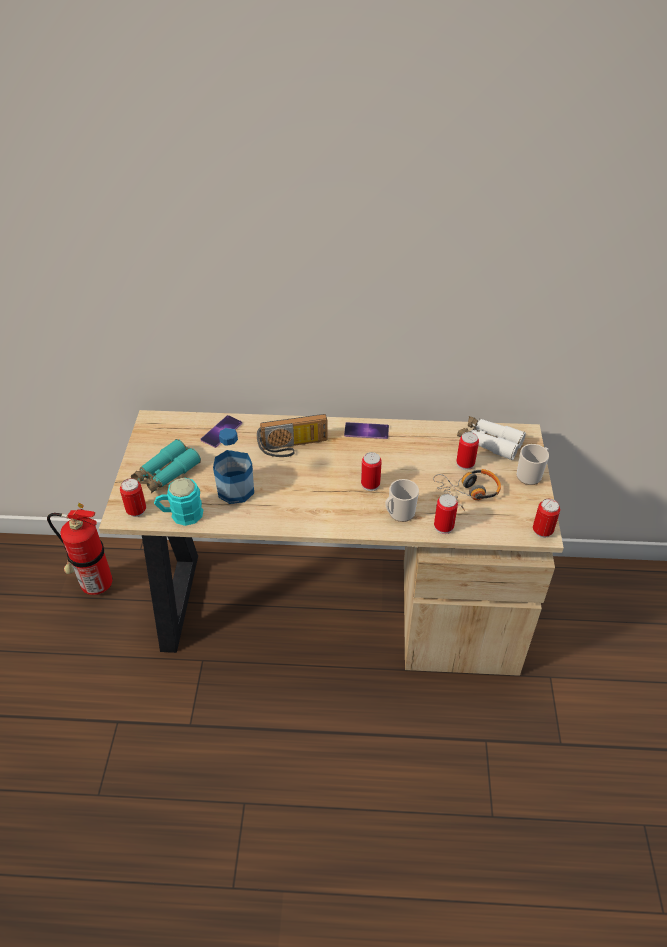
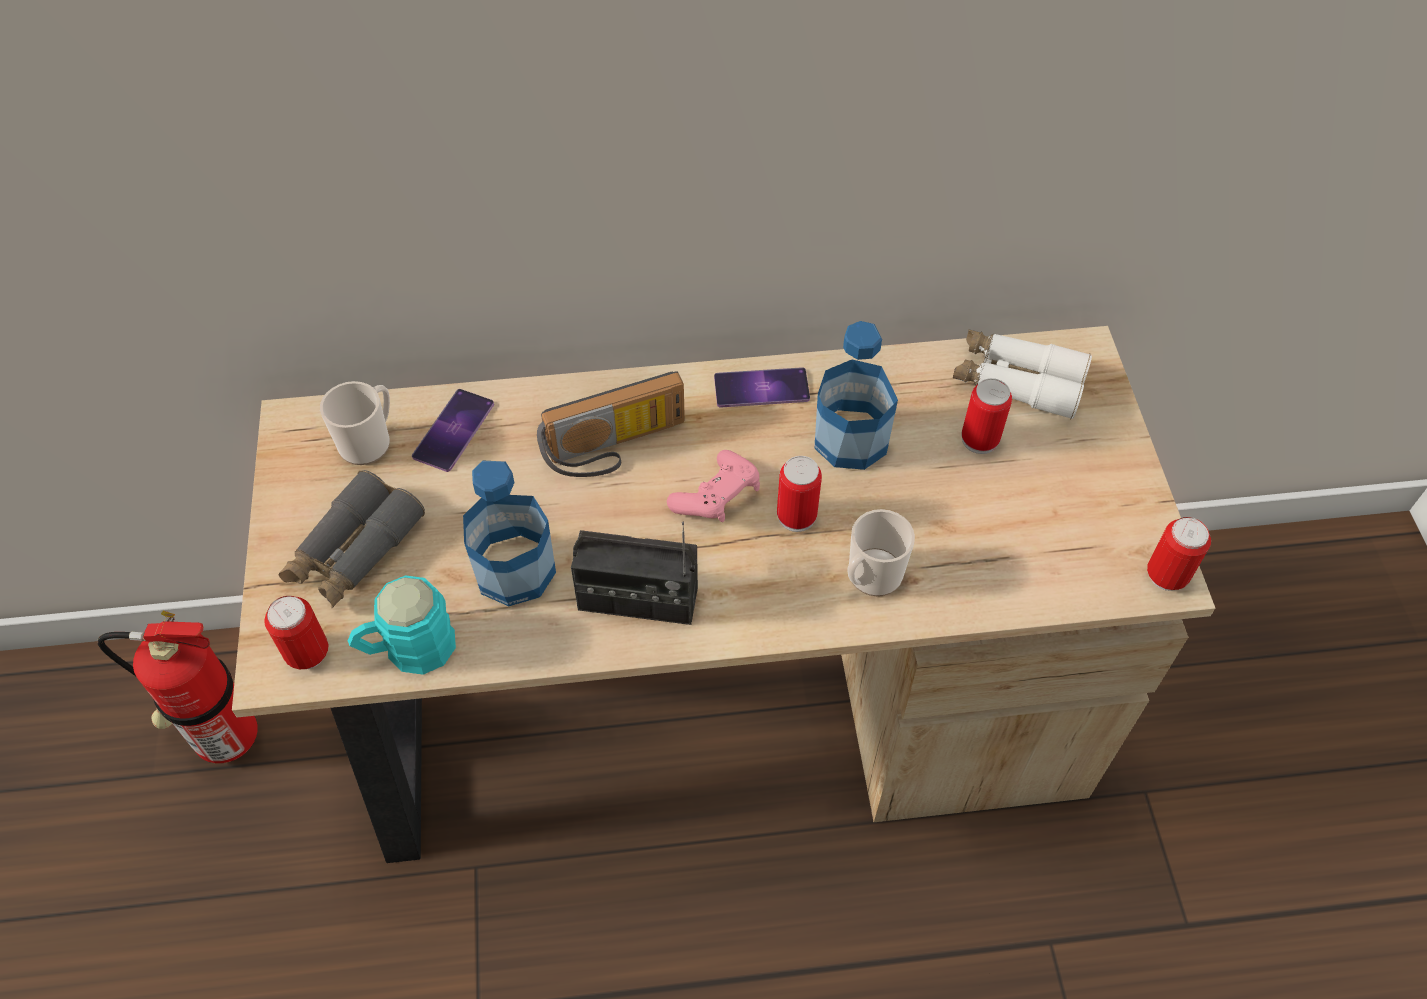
camera: 10 degrees left, 10 degrees up
turquoise binoculars [131,439,201,493] -> grey binoculars [278,470,425,608]
headphones [433,469,501,511] -> none
can [434,494,458,534] -> none
mug [516,444,549,485] -> mug moved to [320,381,390,465]
none -> radio [571,522,698,625]
none -> pink game controller [667,450,760,522]
none -> bottle [814,321,898,470]

